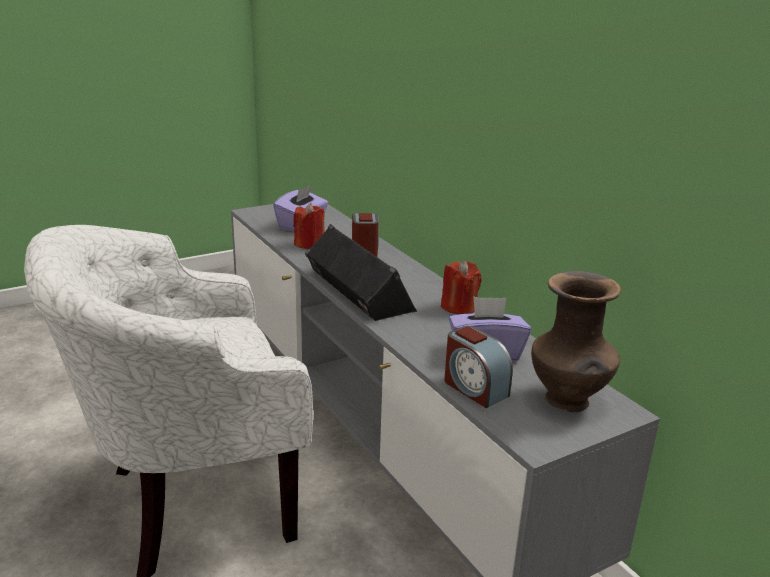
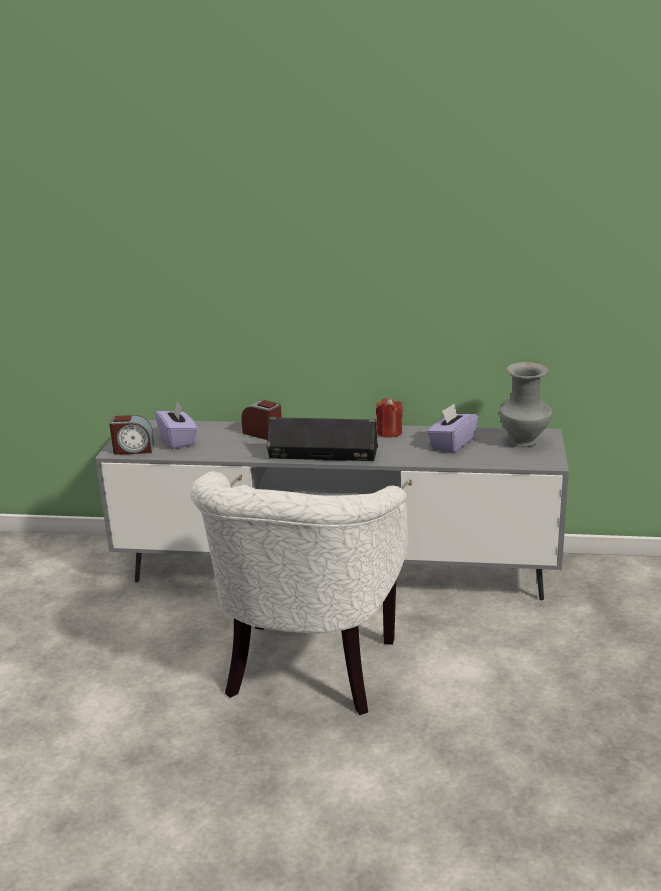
camera: 50 degrees left, 0 degrees up
red candle [293,203,325,249] -> none
alarm clock [444,326,513,408] -> alarm clock moved to [109,415,154,455]
brown vase [531,271,621,412] -> grey vase [499,362,553,447]

